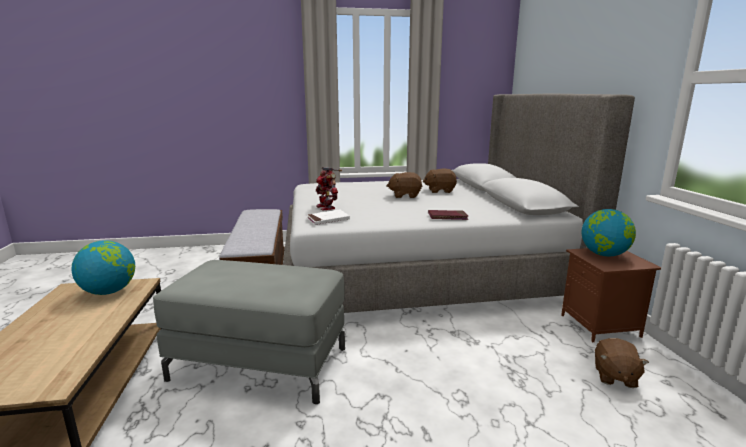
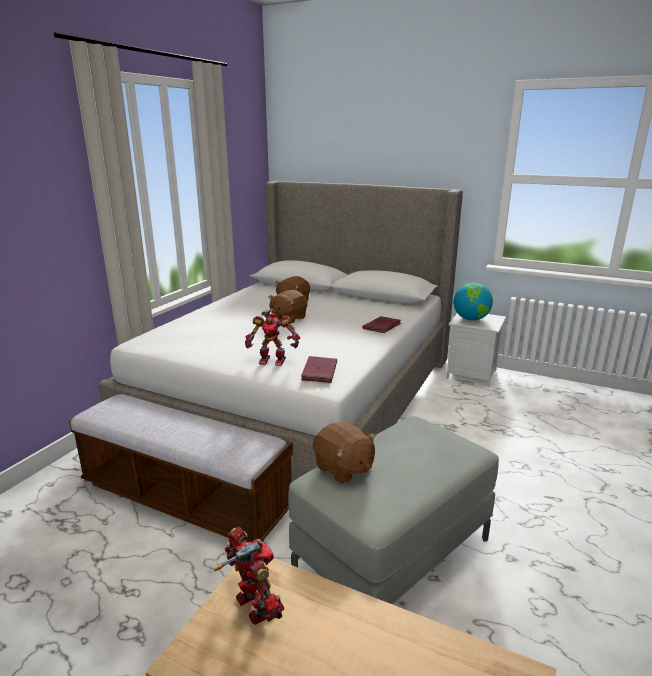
camera: 55 degrees left, 5 degrees up
globe [71,240,135,295] -> toy robot [213,526,284,625]
white book [307,210,350,225] -> red book [301,356,337,383]
brown nightstand [561,248,661,342] -> grey nightstand [446,313,506,387]
brown plush toy [595,338,649,388] -> brown plush toy moved to [313,422,376,484]

